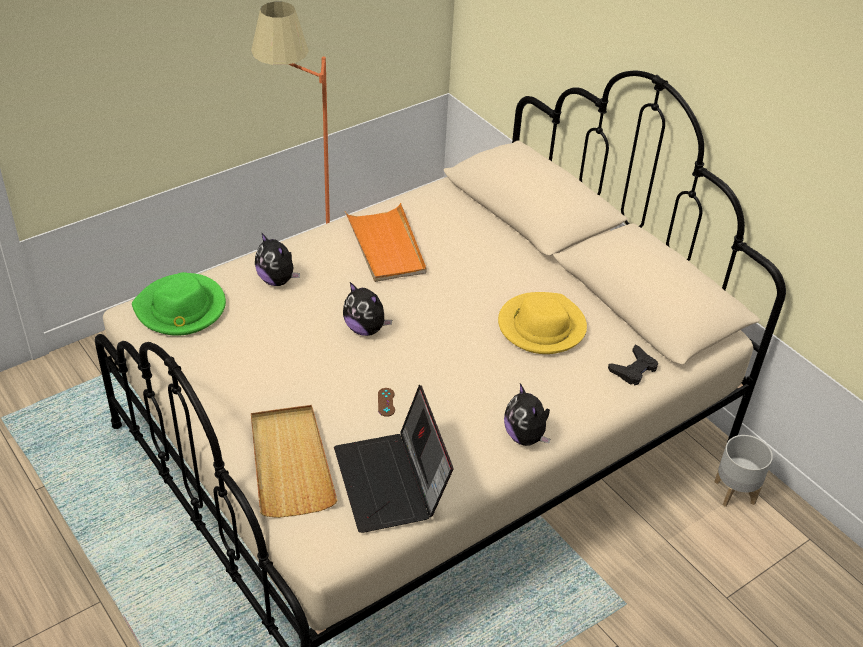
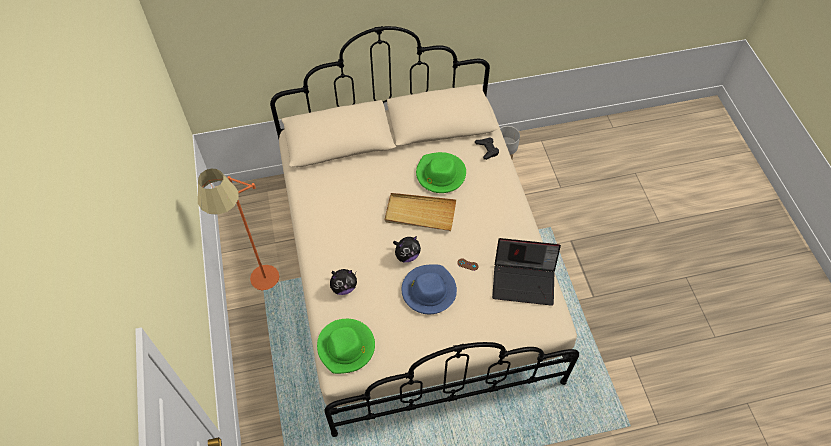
camera: 65 degrees left, 15 degrees up
beige tray [251,405,338,518] -> beige tray moved to [385,193,456,231]
orange tray [345,203,426,282] -> none
yellow hat [498,292,587,354] -> green hat [416,152,466,193]
plush toy [504,383,550,446] -> none
none -> blue hat [402,264,457,314]

